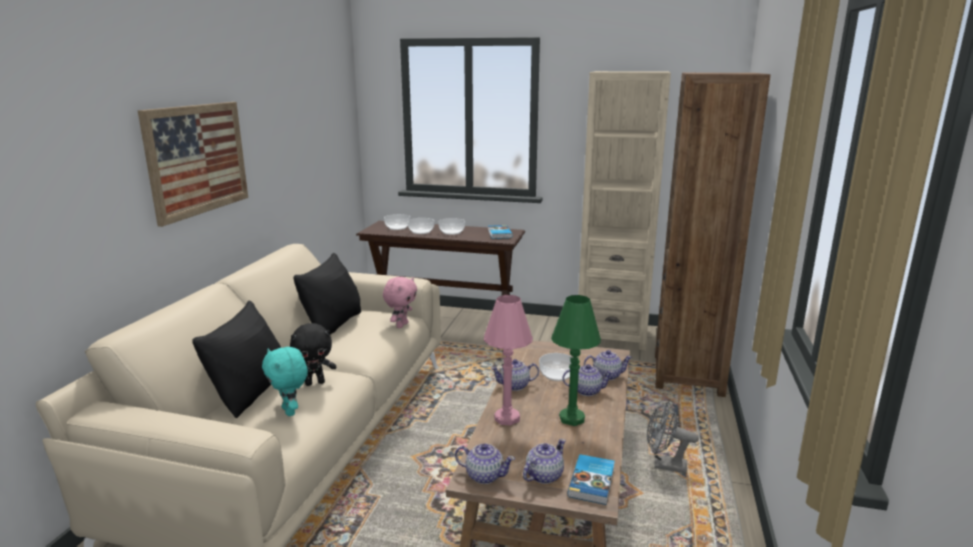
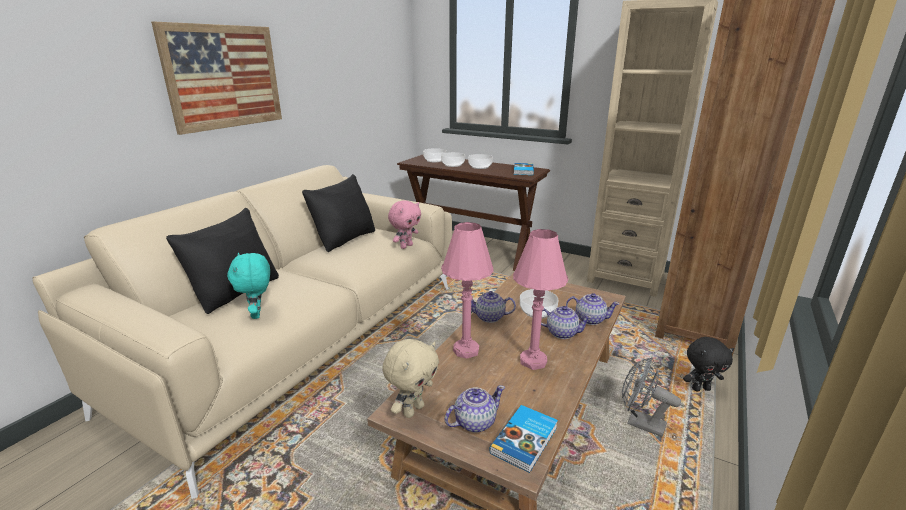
camera: 15 degrees right, 5 degrees up
black plush toy [290,323,336,386] -> black plush toy moved to [683,337,734,392]
teapot [455,443,515,484] -> beige plush toy [382,339,439,418]
green table lamp [551,295,601,426] -> pink table lamp [513,229,569,370]

